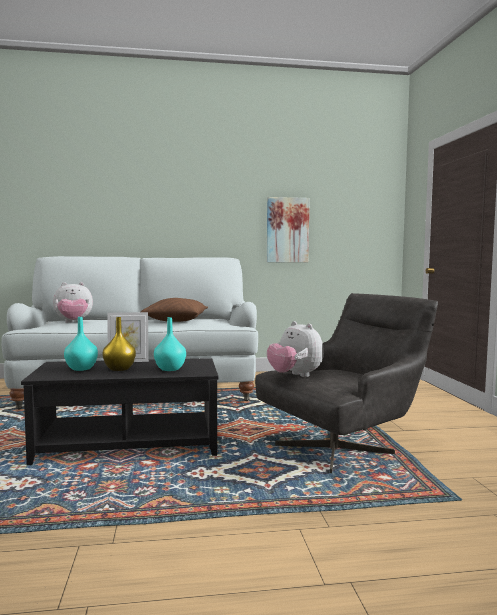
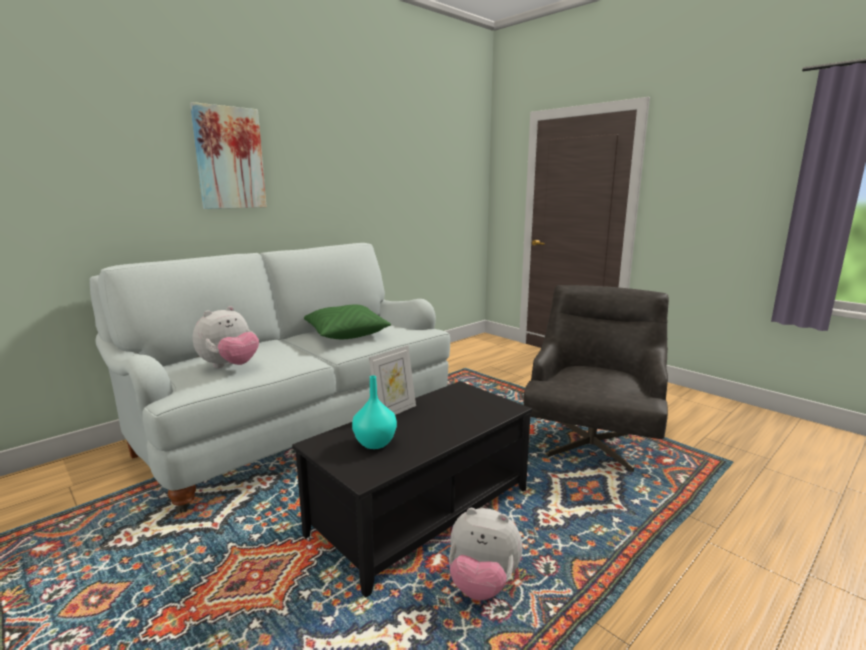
camera: 35 degrees left, 10 degrees up
yellow vase [102,317,136,371] -> none
brown pillow [141,298,208,322] -> green pillow [304,305,391,339]
turquoise vase [154,317,186,371] -> none
picture [267,197,310,263] -> picture moved to [190,102,267,209]
plush toy [267,321,324,377] -> plush toy moved to [449,508,523,601]

